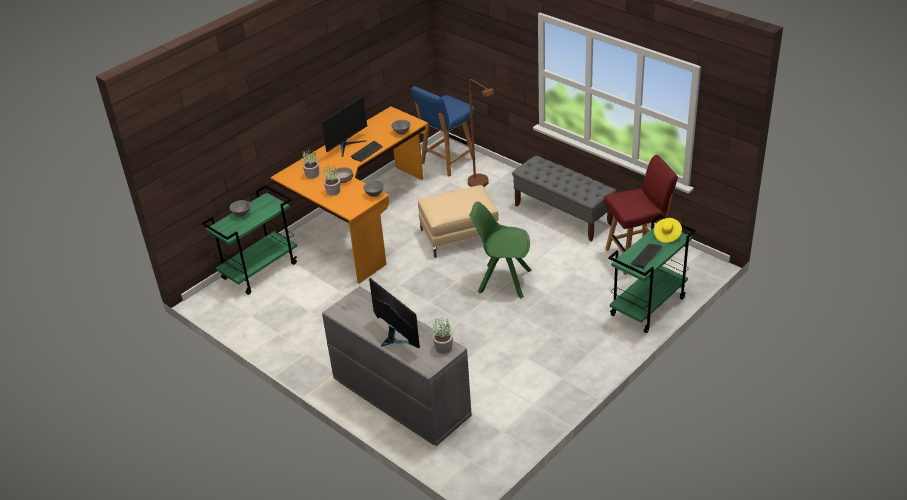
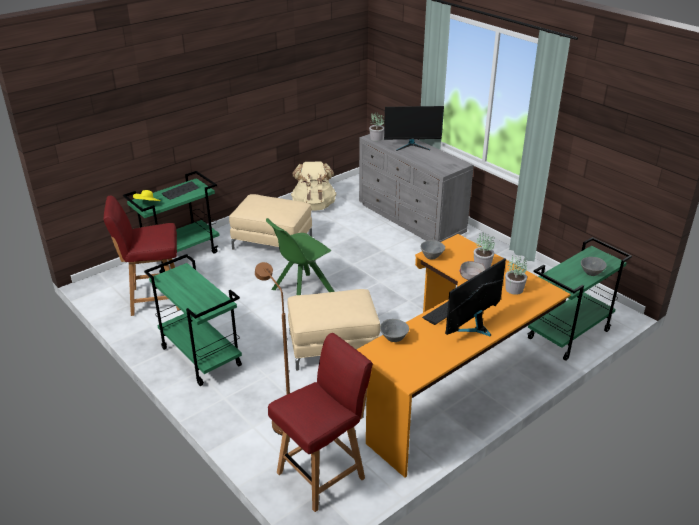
camera: 175 degrees left, 5 degrees down
monitor [369,278,420,348] -> monitor turned 60 degrees counterclockwise [384,106,444,151]
blue chair [411,86,476,177] -> red chair [268,333,373,512]
green chair [469,202,532,298] -> green chair turned 120 degrees clockwise [266,218,335,295]
grey bench [512,156,616,241] -> green cart [144,254,242,386]
none -> beige ottoman [229,194,312,250]
none -> beige backpack [291,162,337,211]

